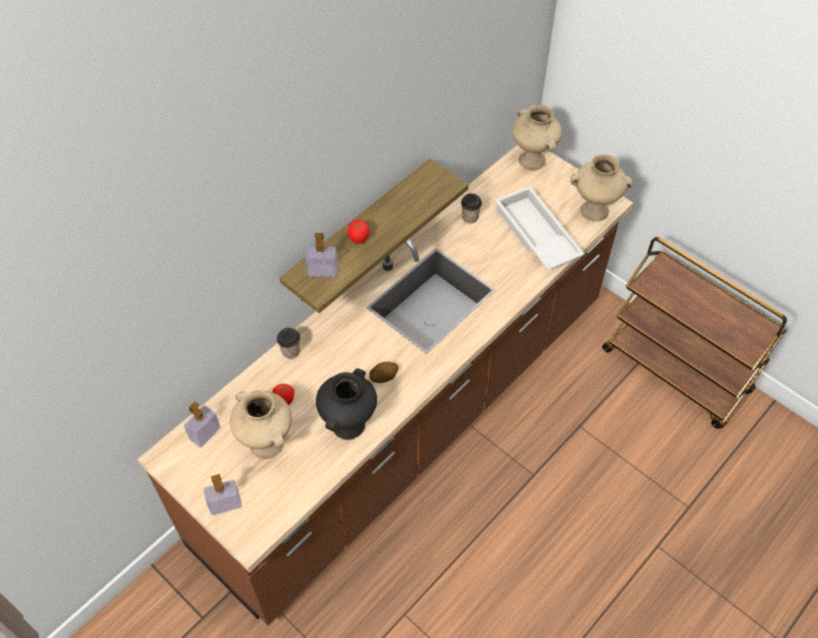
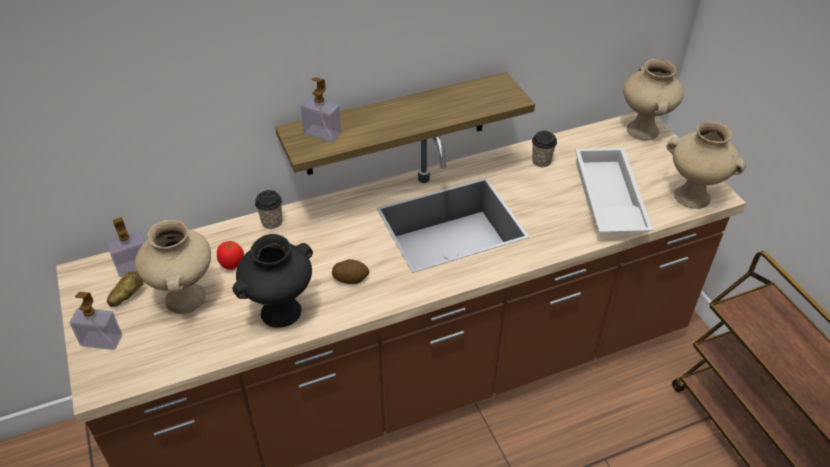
camera: 25 degrees right, 10 degrees down
tomato [348,220,370,244] -> none
none -> potato [107,271,143,307]

